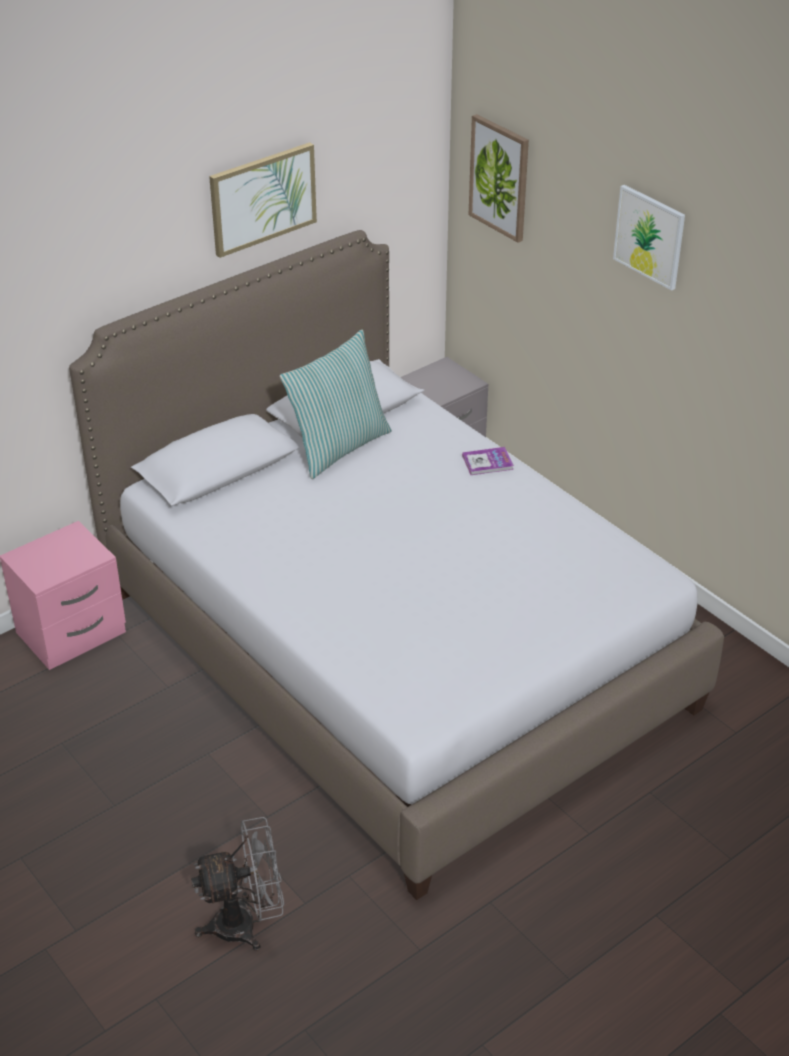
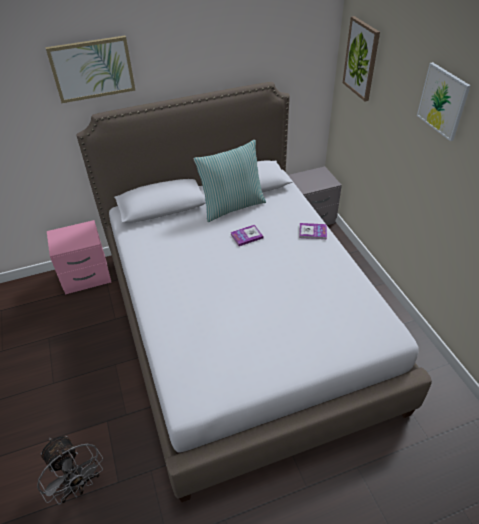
camera: 20 degrees right, 5 degrees up
grey fan [191,817,284,951] -> grey fan turned 45 degrees clockwise [37,436,103,505]
picture [209,142,317,258] -> picture moved to [45,36,135,103]
none -> book [231,225,263,246]

